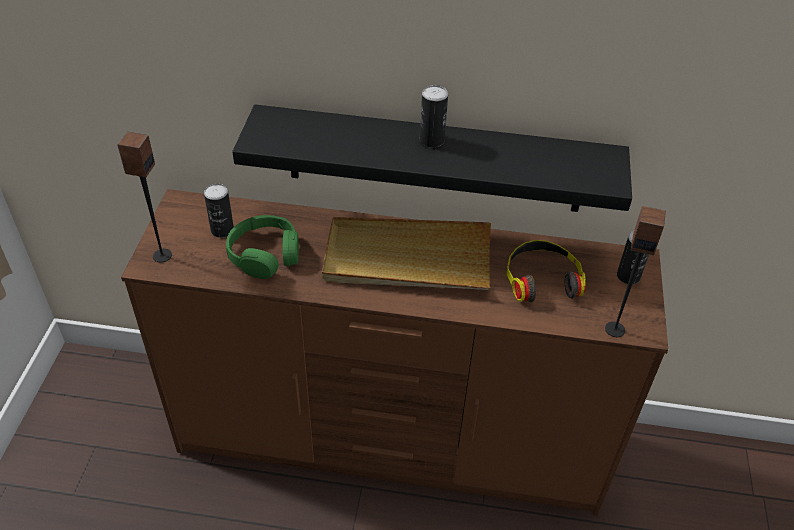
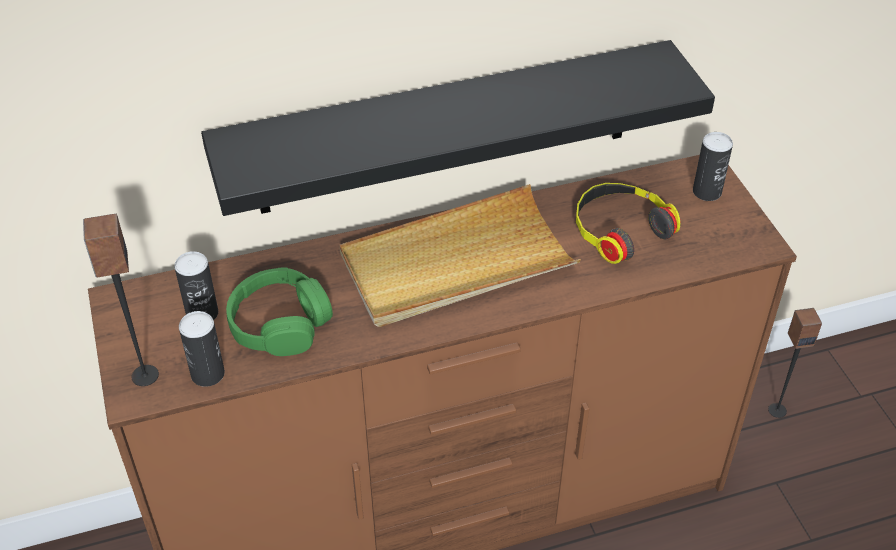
camera: 25 degrees left, 0 degrees up
can [420,85,448,147] -> can moved to [179,311,225,387]
speaker [605,205,666,337] -> speaker moved to [768,308,822,418]

